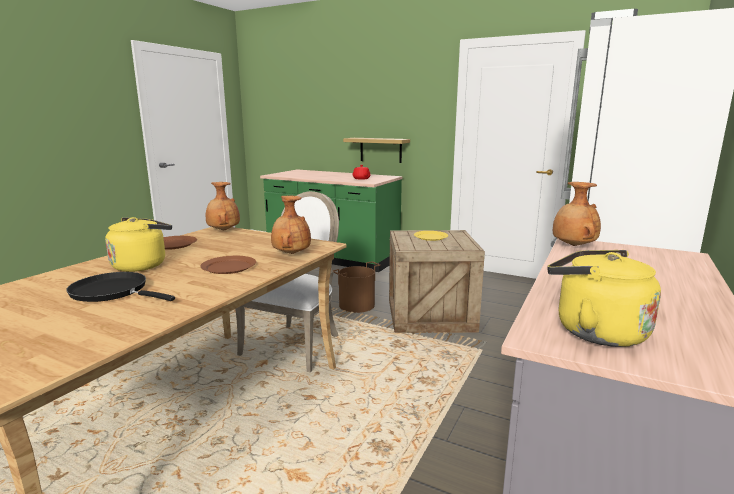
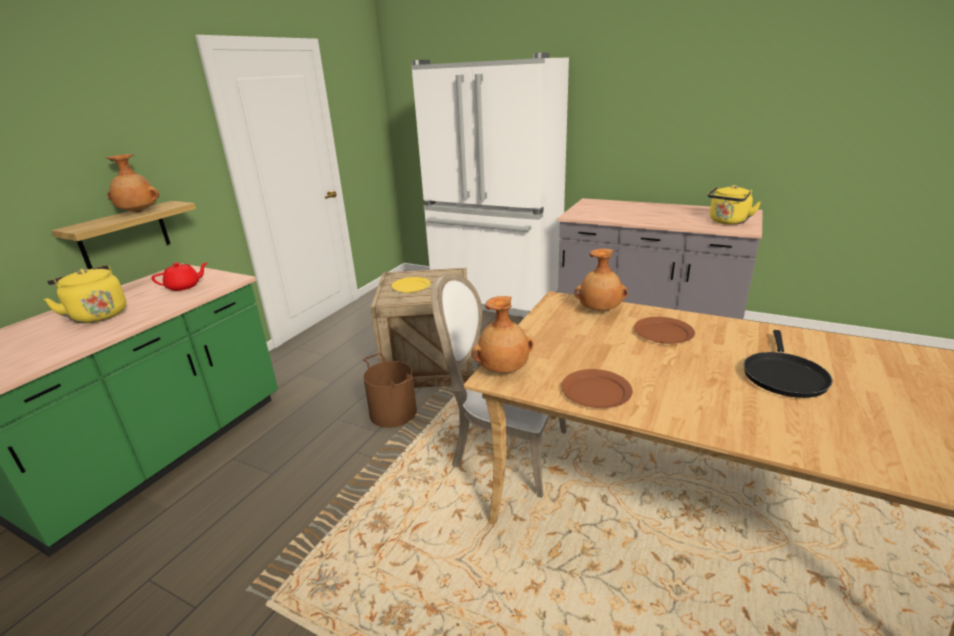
camera: 90 degrees left, 10 degrees up
yellow kettle [105,217,172,272] -> yellow kettle moved to [43,265,126,323]
brown vase [553,182,601,246] -> brown vase moved to [107,154,159,213]

